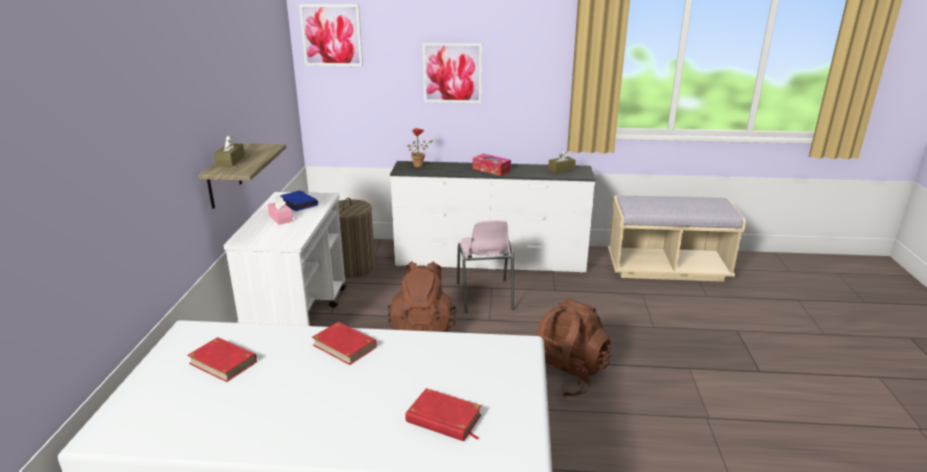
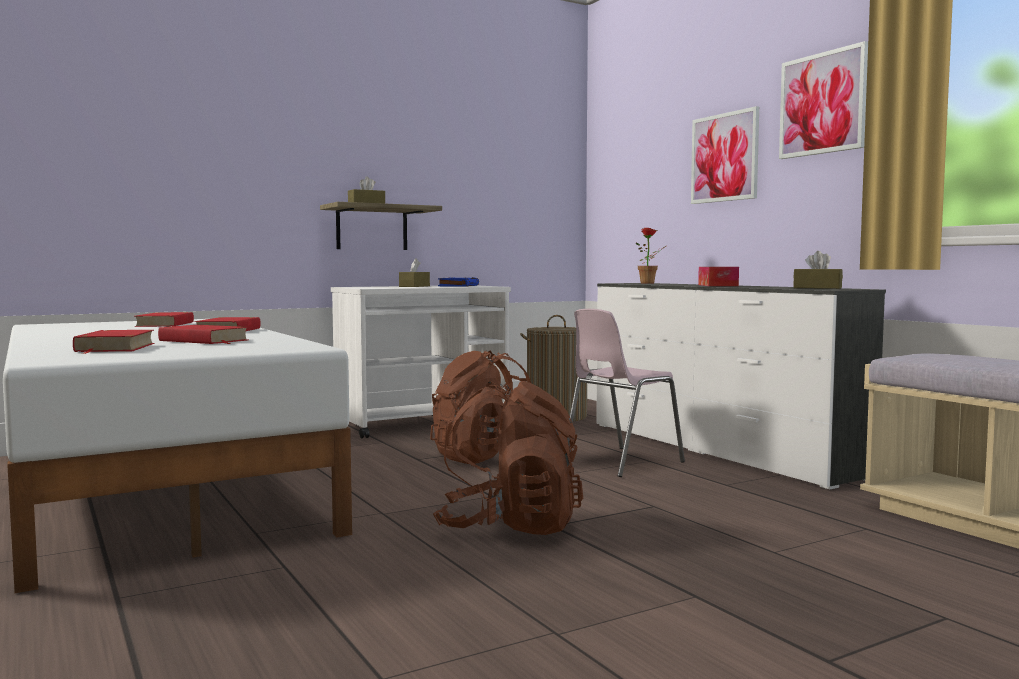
camera: 55 degrees right, 20 degrees down
pink tissue box [268,196,293,225] -> brown tissue box [399,258,430,287]
picture [299,4,363,66] -> picture moved to [779,41,868,159]
none -> red book [158,325,249,344]

